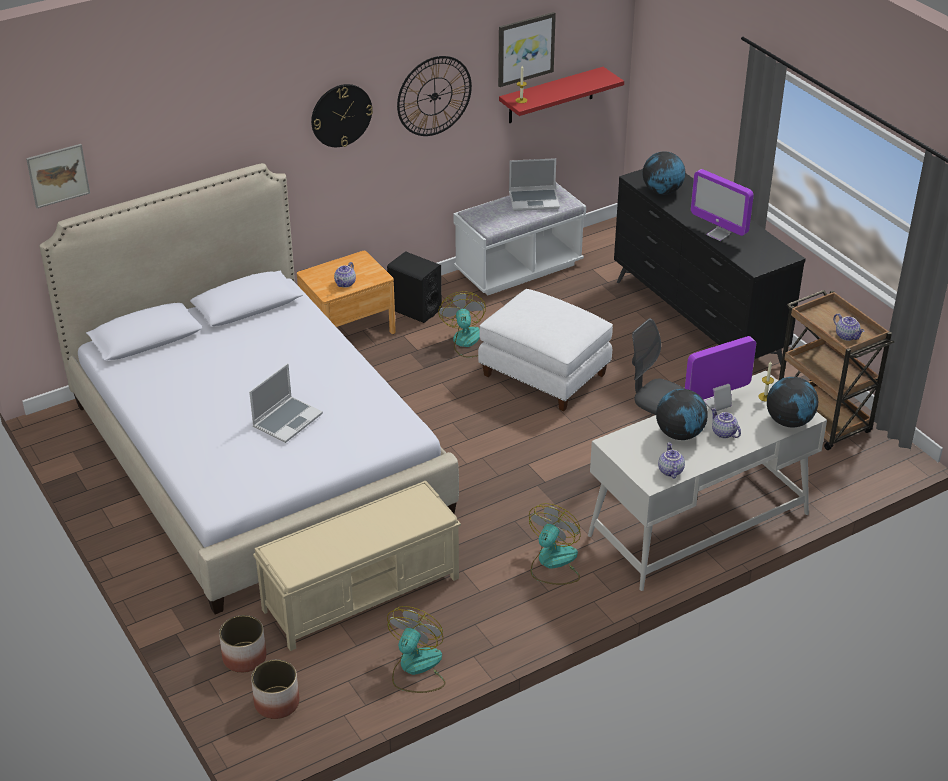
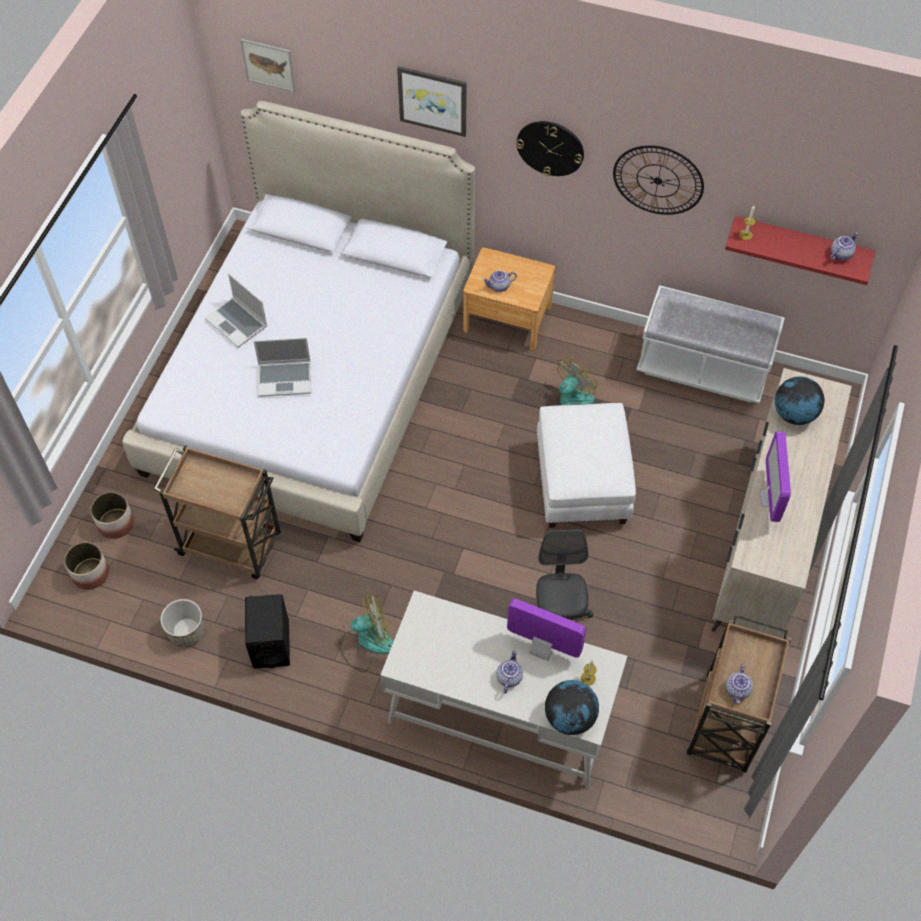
camera: 50 degrees right, 20 degrees up
beige bench [253,481,461,651] -> brown cart [154,445,281,579]
black speaker [387,252,442,323] -> black speaker moved to [245,594,290,669]
fan [387,606,446,693] -> planter [160,599,205,647]
picture [498,12,556,87] -> picture moved to [397,66,467,137]
laptop [509,158,560,211] -> laptop moved to [205,273,267,348]
black dresser [614,169,806,365] -> beige dresser [712,368,852,638]
globe [656,389,708,440] -> none
teapot [658,442,685,479] -> teapot moved to [830,232,858,260]

